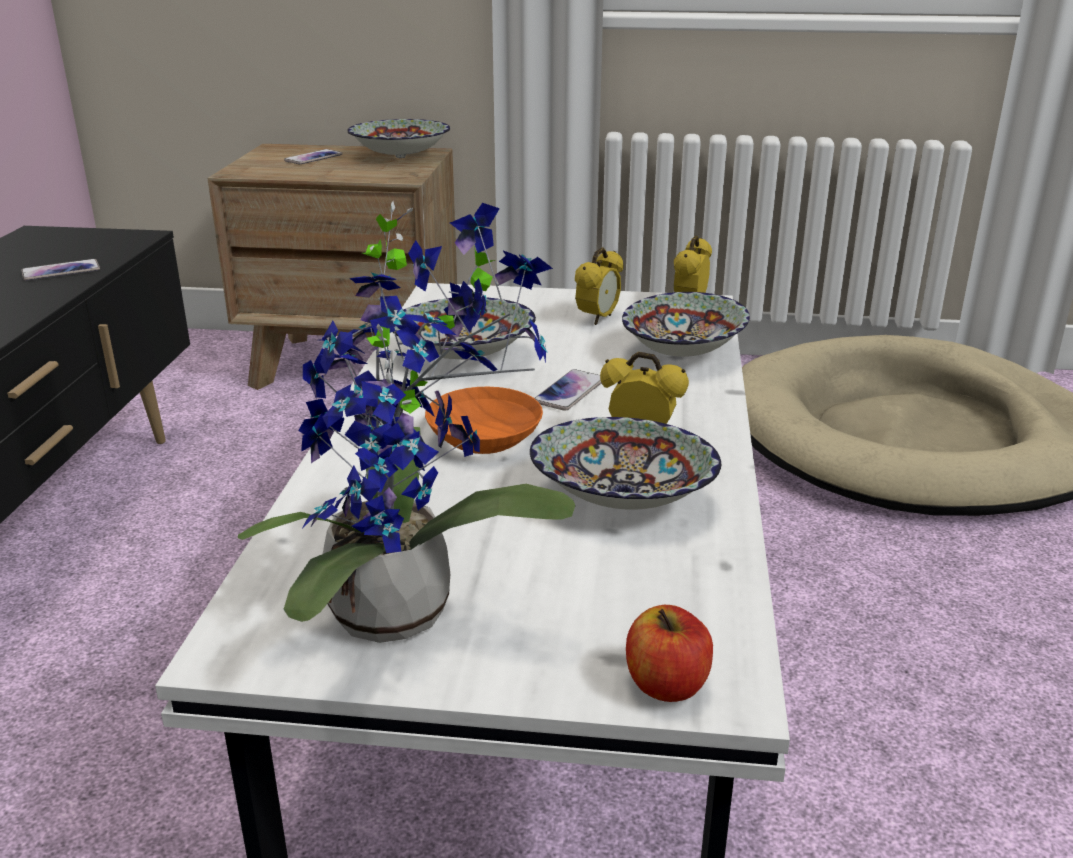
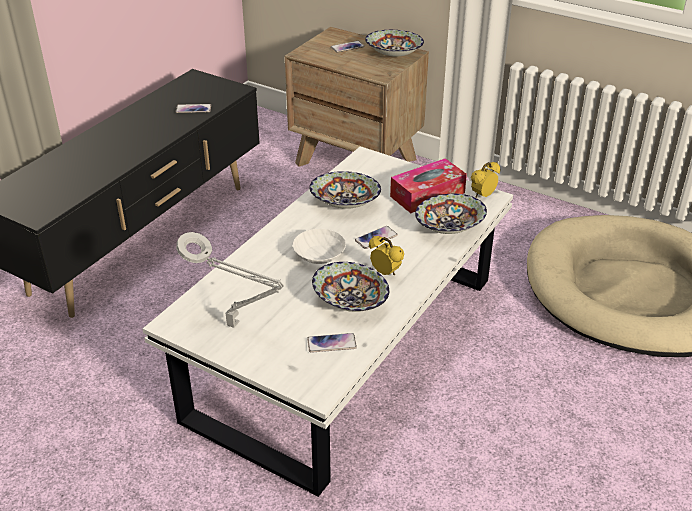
camera: 25 degrees right, 10 degrees up
potted plant [238,201,576,643] -> grey table lamp [176,232,284,328]
orange bowl [425,387,543,454] -> white bowl [293,228,346,264]
alarm clock [575,247,623,325] -> tissue box [390,158,467,213]
apple [626,605,713,702] -> none
none -> phone [307,333,357,353]

